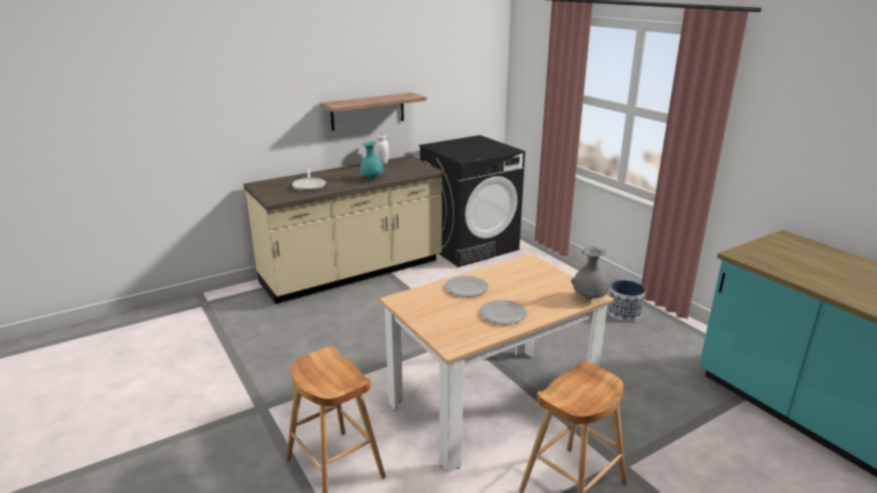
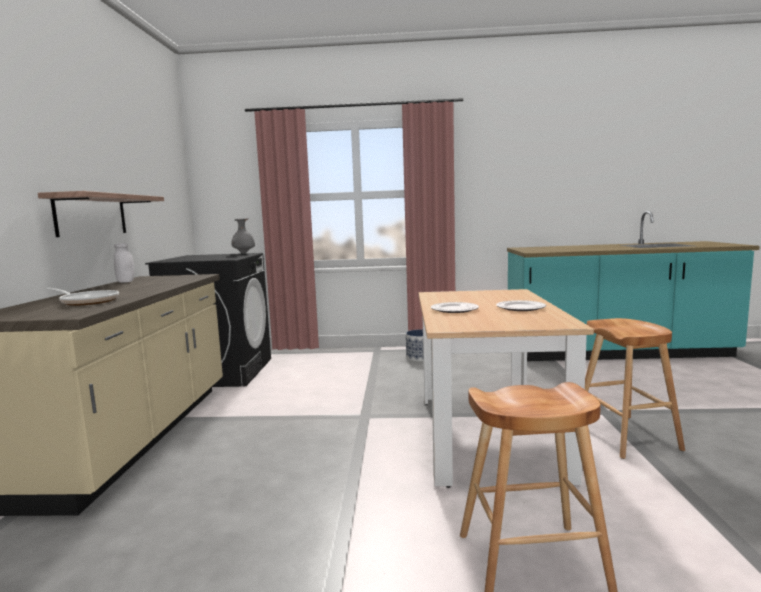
camera: 55 degrees left, 15 degrees down
turquoise vase [360,141,384,180] -> none
grey vase [571,246,611,300] -> grey vase moved to [231,218,255,254]

